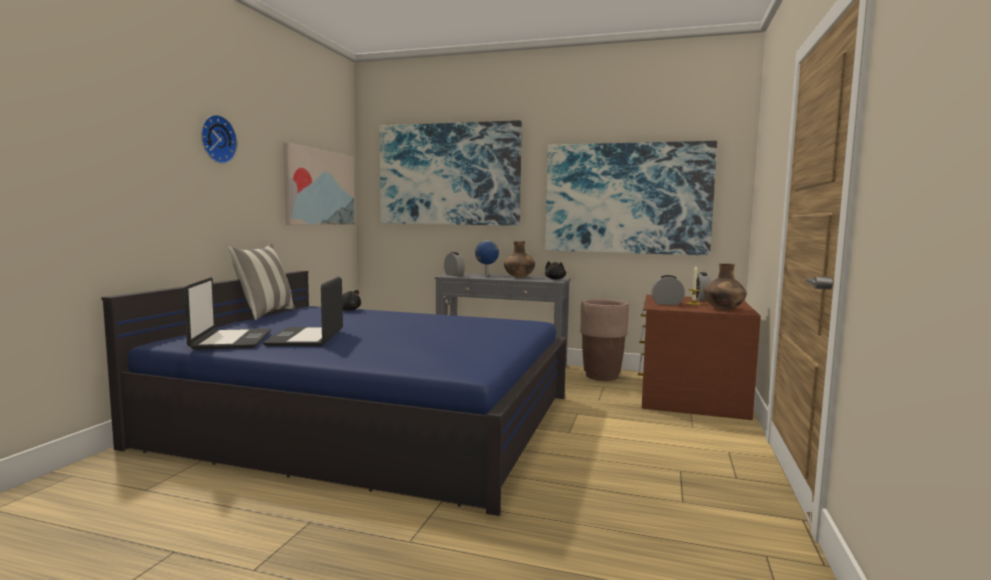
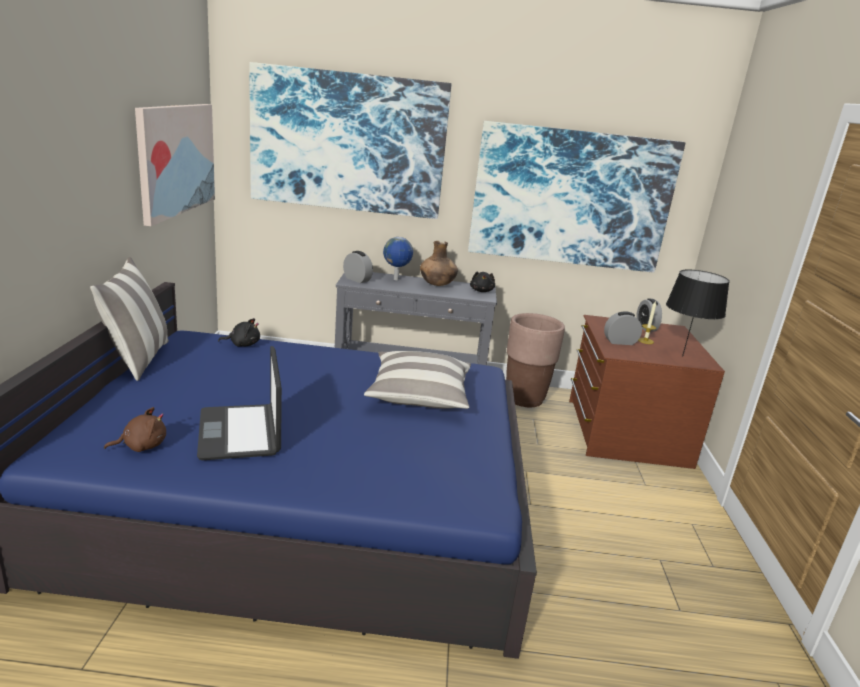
camera: 15 degrees left, 15 degrees up
laptop [184,277,271,350] -> brown plush toy [104,407,166,452]
wall clock [201,115,238,164] -> none
brown vase [703,263,747,310] -> black table lamp [666,270,730,356]
none -> pillow [364,351,471,409]

